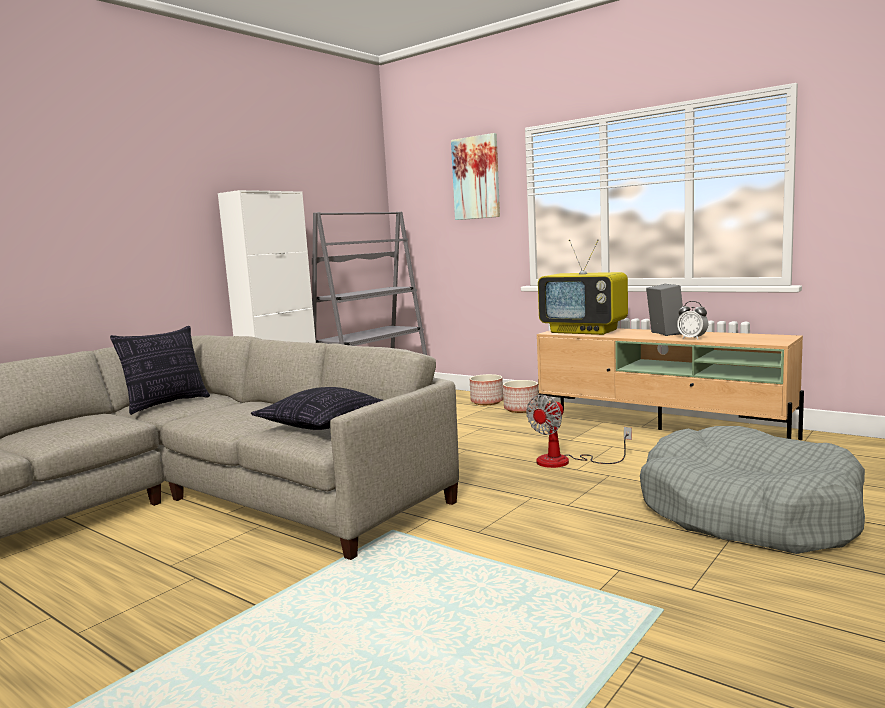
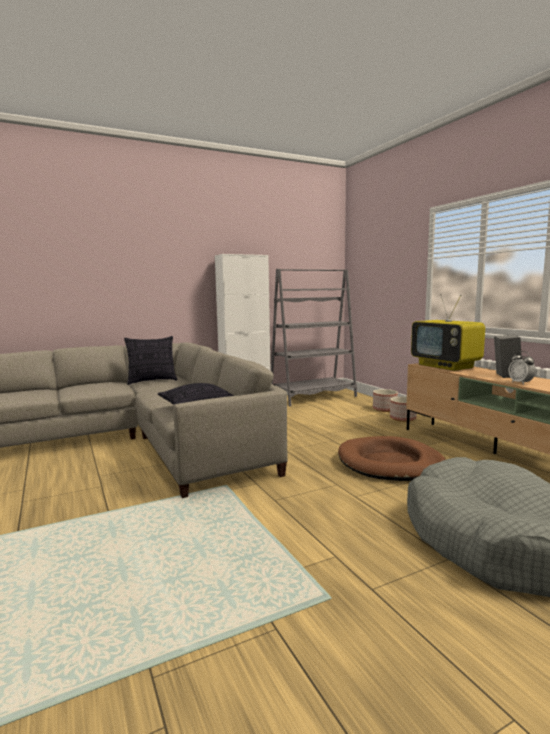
camera: 25 degrees right, 0 degrees up
picture [451,133,500,220] -> none
fan [526,395,632,468] -> brown dog bed [338,436,446,481]

